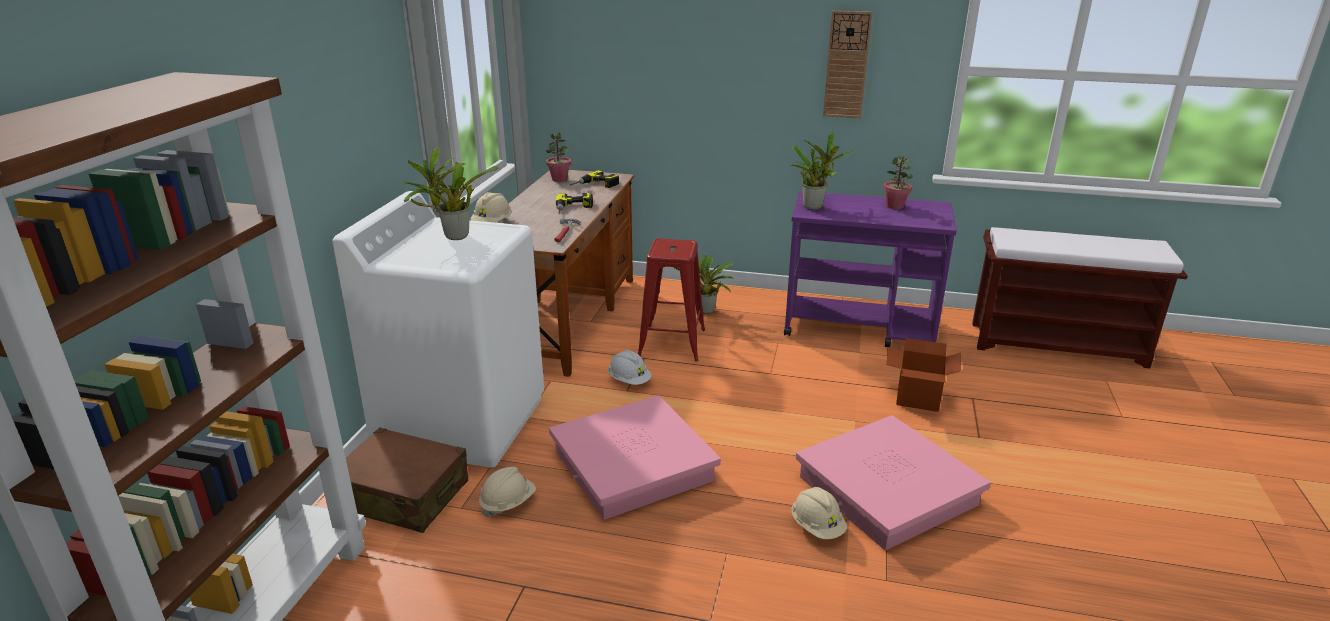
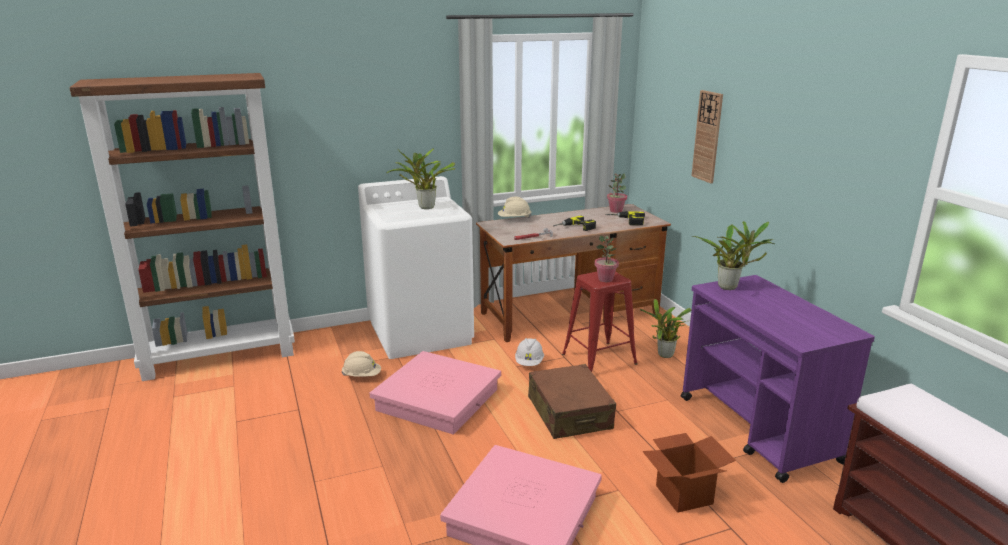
camera: 55 degrees right, 5 degrees down
brown suitcase [346,427,468,533] -> brown suitcase moved to [528,364,616,439]
beige hard hat [792,487,847,539] -> none
wall clock [823,11,873,118] -> wall clock moved to [692,90,723,183]
potted plant [883,156,913,209] -> potted plant moved to [595,236,619,282]

